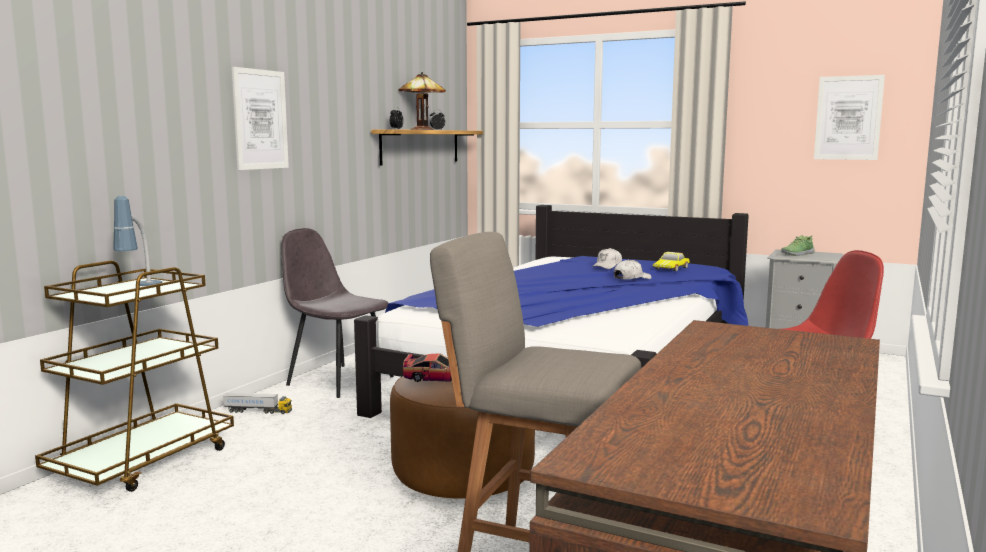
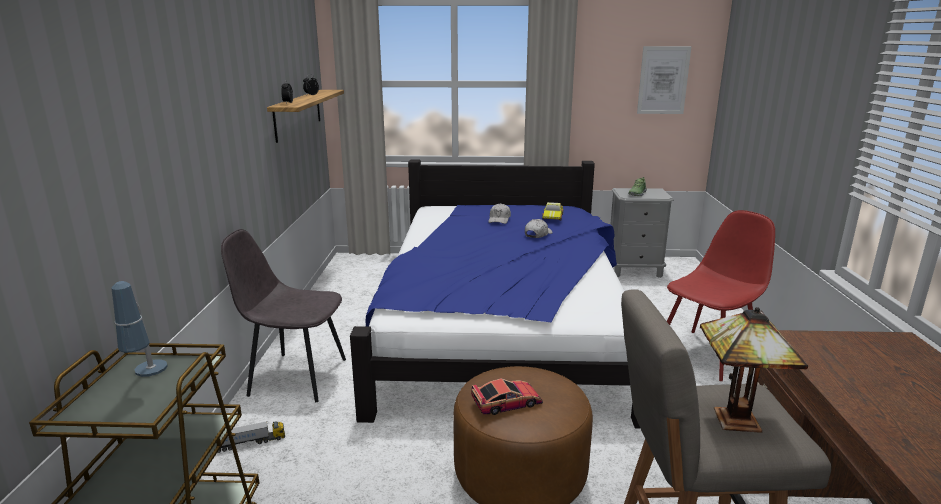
camera: 25 degrees left, 10 degrees up
picture [232,67,289,170] -> none
table lamp [399,72,446,130] -> table lamp moved to [700,307,808,433]

